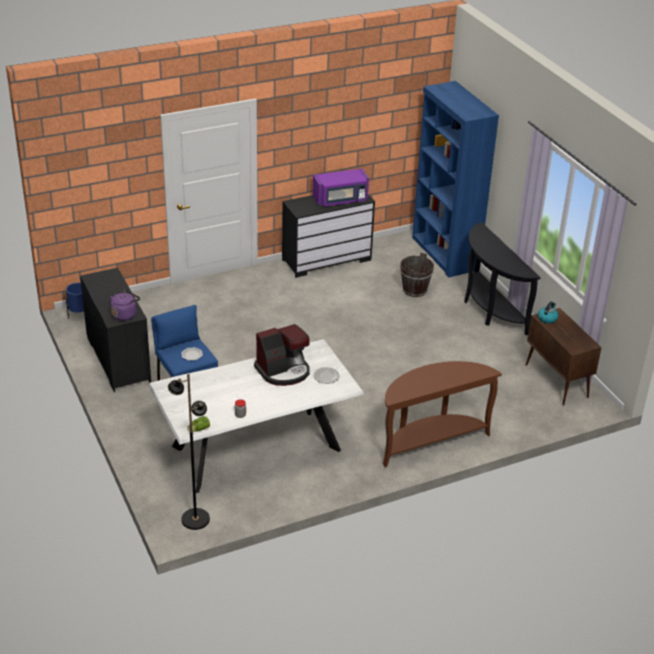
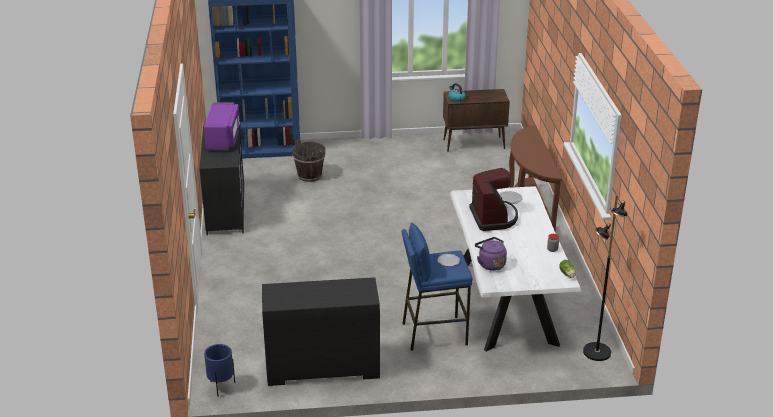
camera: 70 degrees left, 5 degrees down
purple kettle [110,290,140,321] -> purple kettle moved to [475,237,507,271]
black console table [464,222,541,335] -> none

